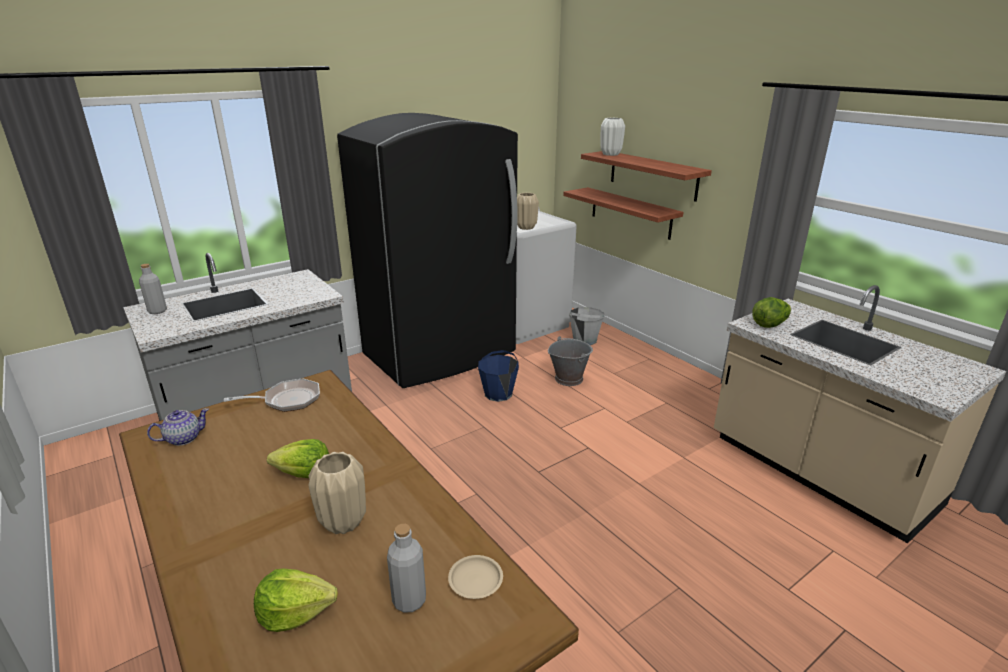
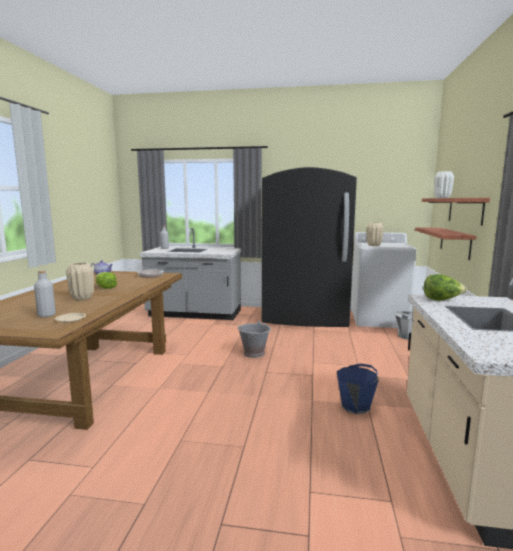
camera: 45 degrees right, 15 degrees down
lettuce [254,569,338,632] -> none
blue bucket [478,350,519,402] -> blue bucket moved to [337,364,379,414]
grey bucket [548,336,593,386] -> grey bucket moved to [238,320,271,358]

